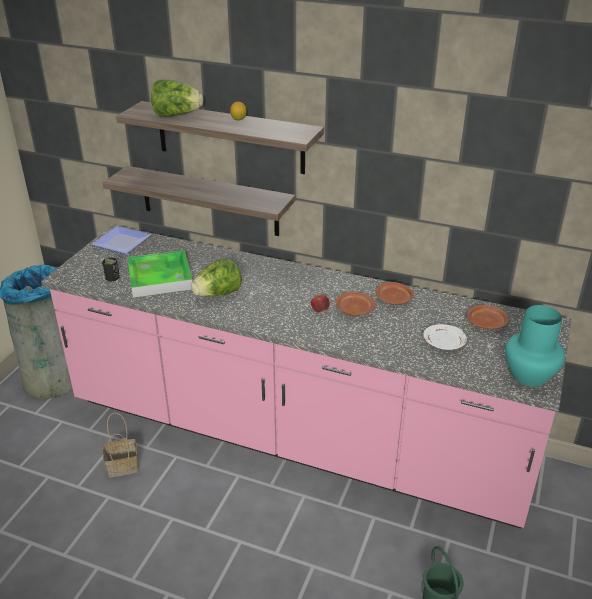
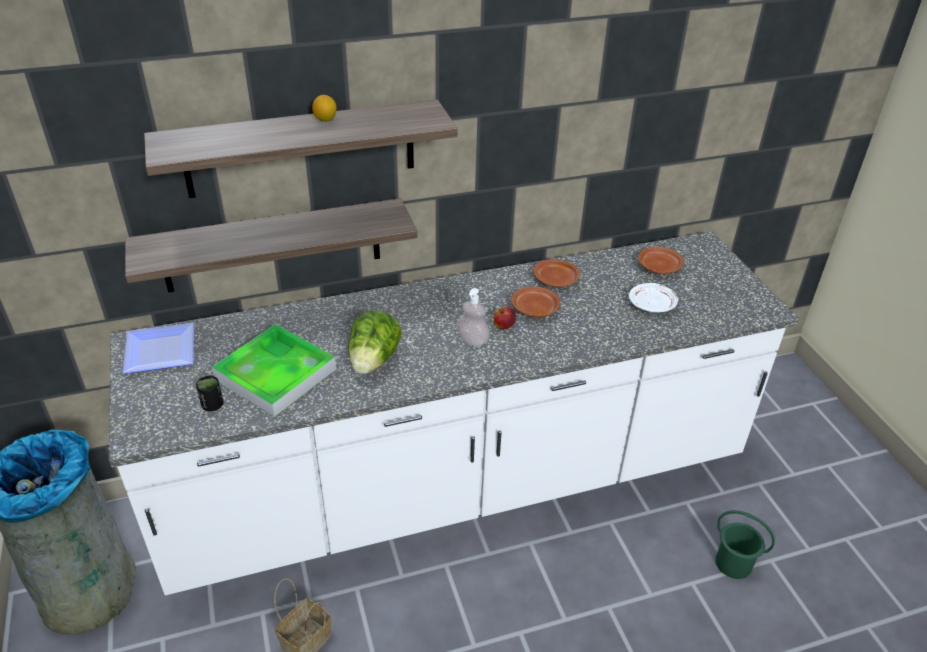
camera: 40 degrees left, 5 degrees up
pink counter [41,225,571,529] -> white counter [109,232,799,595]
lettuce [151,79,203,117] -> none
turquoise vase [505,305,565,387] -> none
none -> soap dispenser [457,288,490,346]

